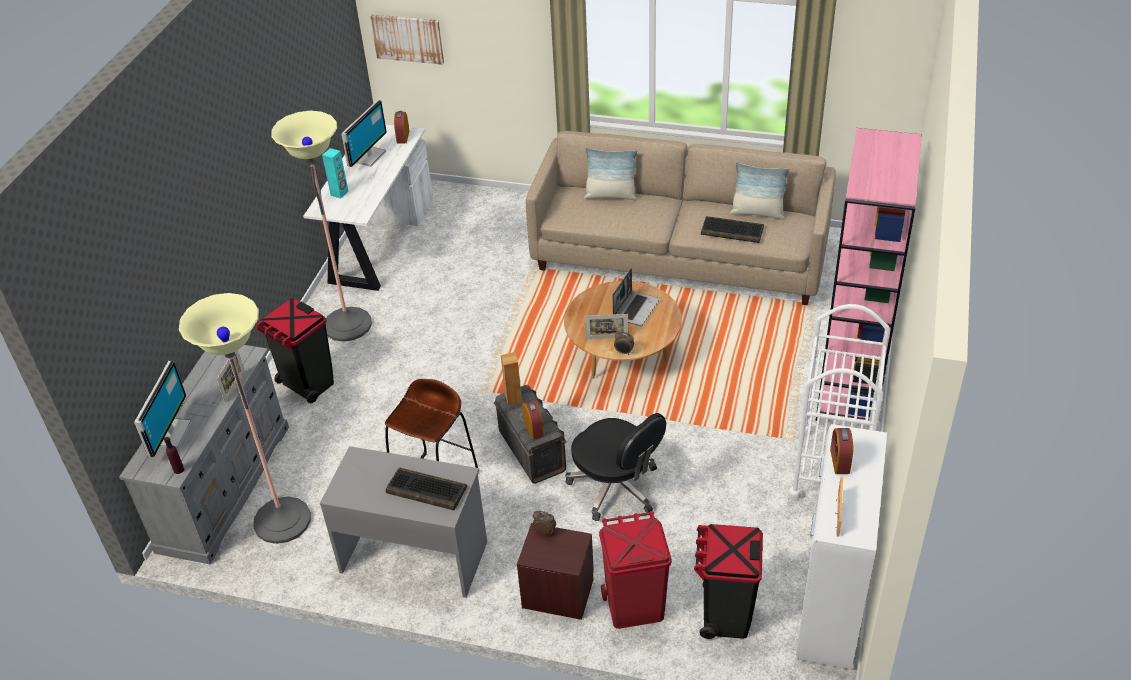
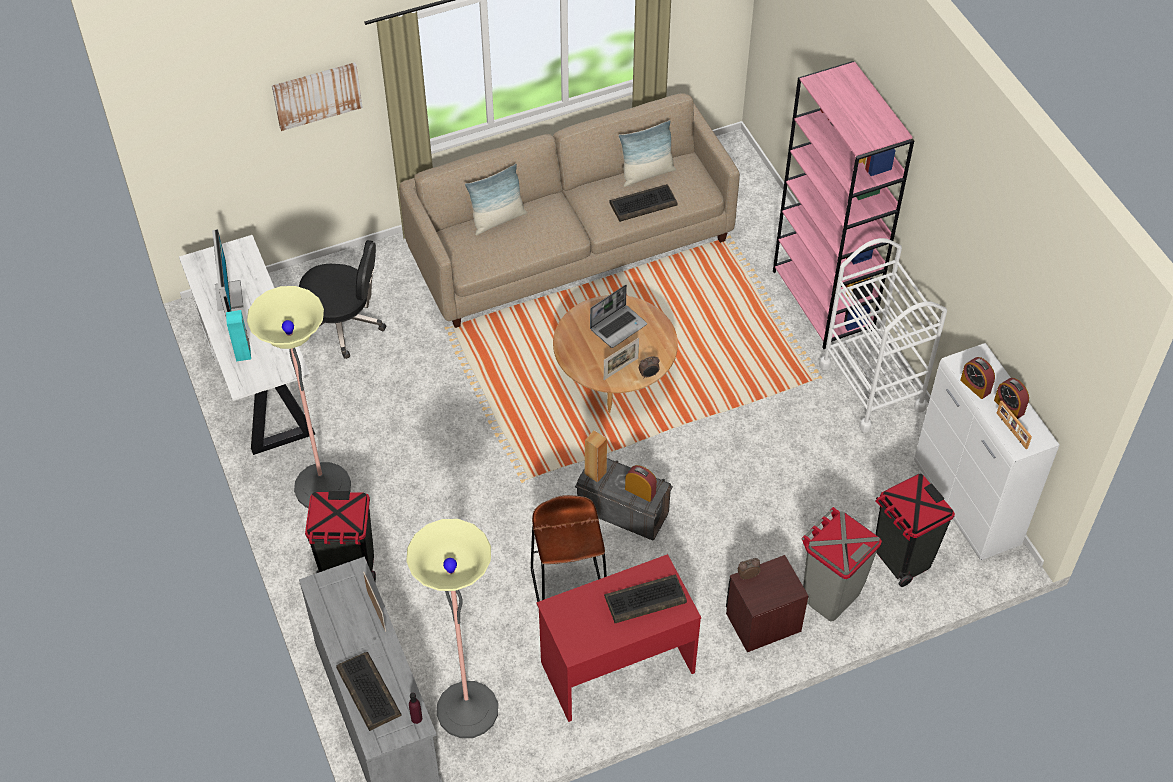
camera: 40 degrees left, 10 degrees up
monitor [134,361,192,457] -> keyboard [336,652,402,731]
grey desk [320,446,487,598] -> red desk [537,554,701,722]
picture [370,14,444,65] -> picture moved to [272,62,363,131]
alarm clock [394,111,410,143] -> alarm clock moved to [994,378,1029,419]
black office chair [565,413,666,521] -> black office chair moved to [299,240,387,359]
red trash can [599,511,672,629] -> grey trash can [801,507,882,621]
laptop [612,268,660,326] -> laptop turned 60 degrees clockwise [590,285,647,348]

